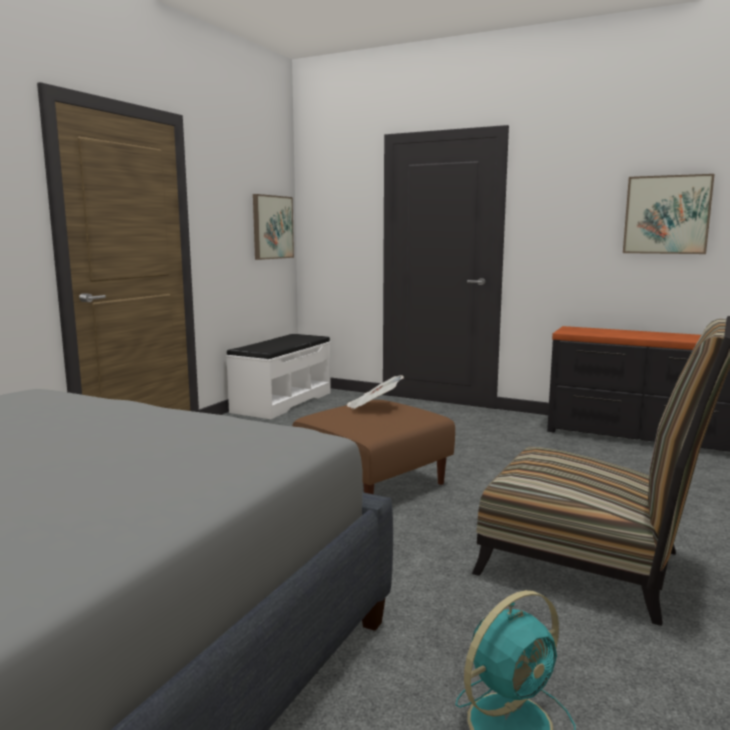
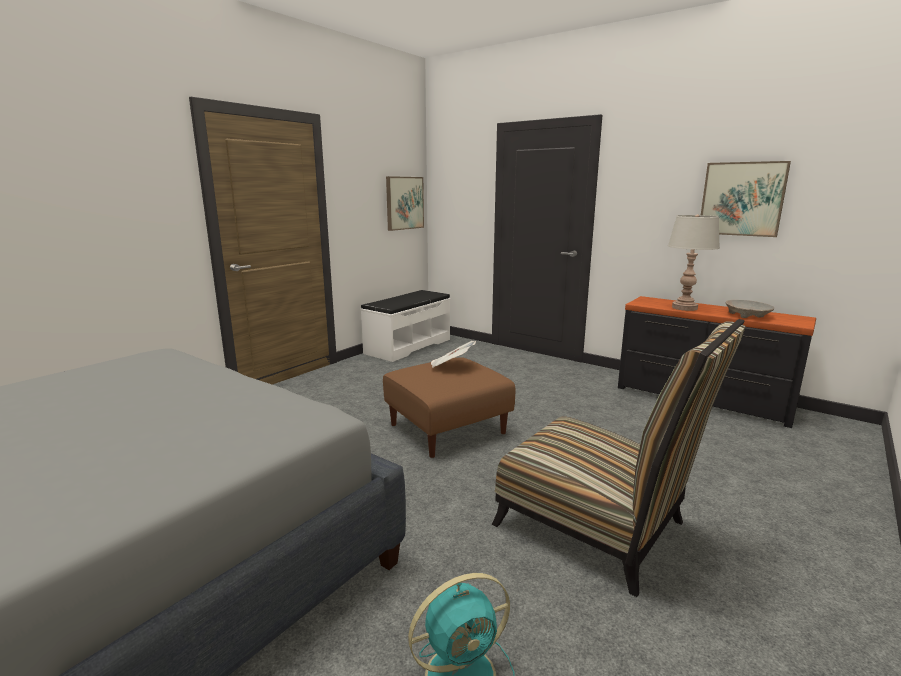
camera: 10 degrees right, 5 degrees up
none -> grey table lamp [668,215,720,311]
none -> beige bowl [726,300,774,318]

